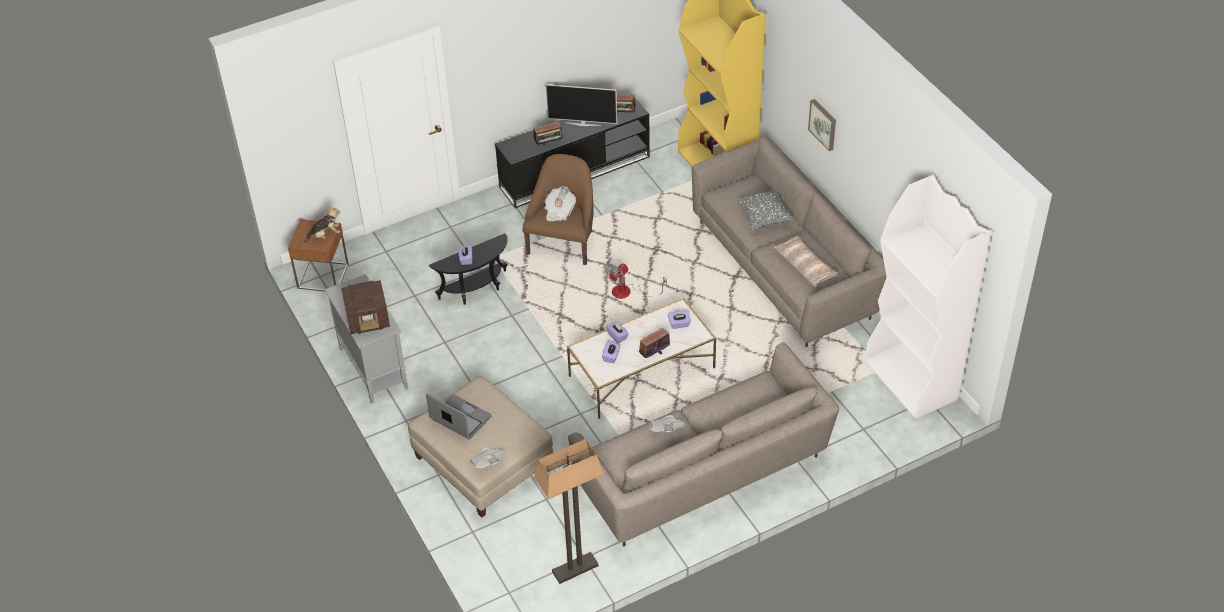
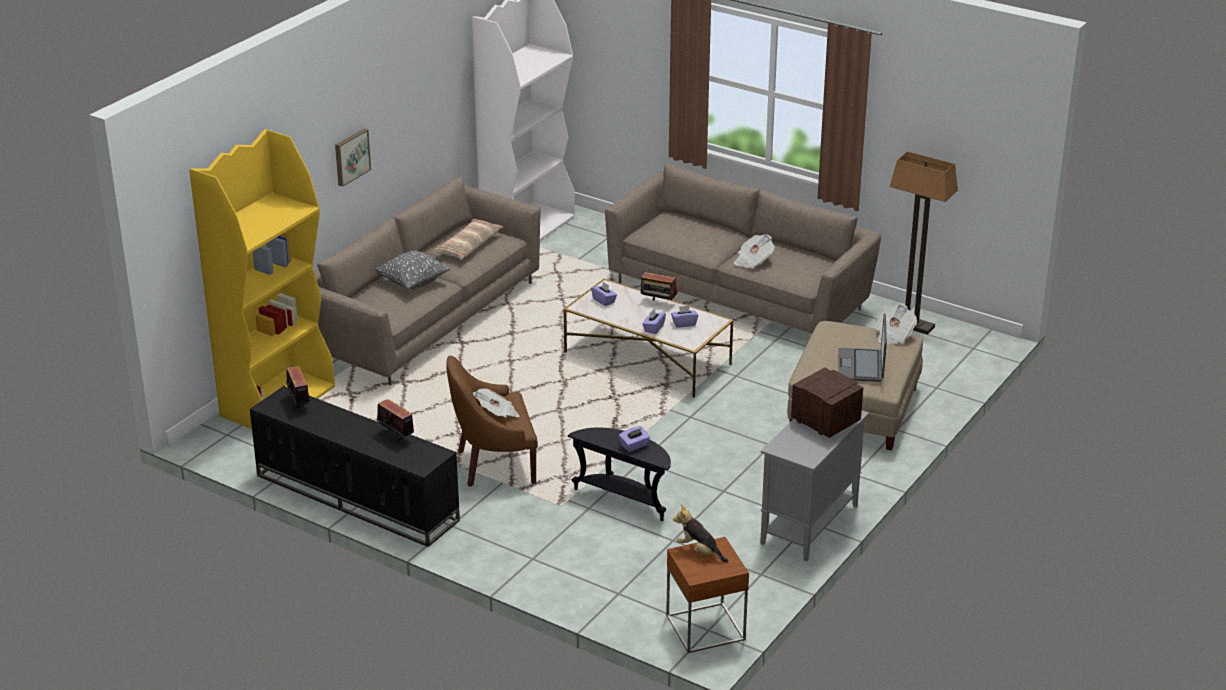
camera: 120 degrees left, 15 degrees down
television [545,84,617,126] -> none
fan [606,264,667,299] -> none

